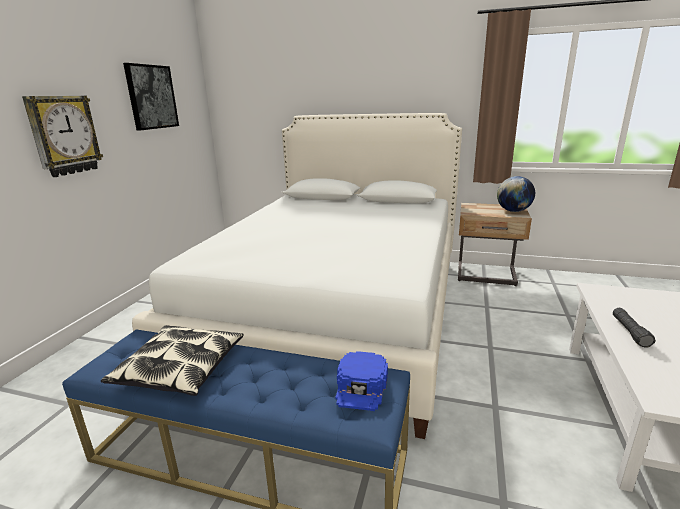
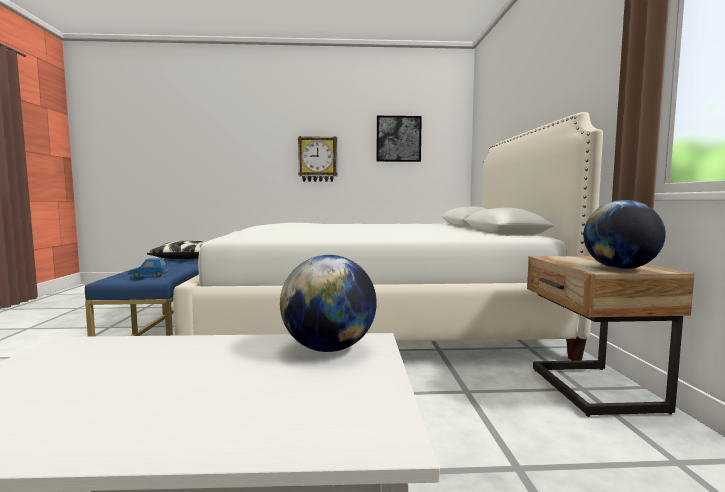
camera: 70 degrees right, 15 degrees down
blue cap [335,351,388,411] -> blue toy car [128,258,168,277]
black flashlight [613,308,655,348] -> none
none -> globe [280,255,377,352]

